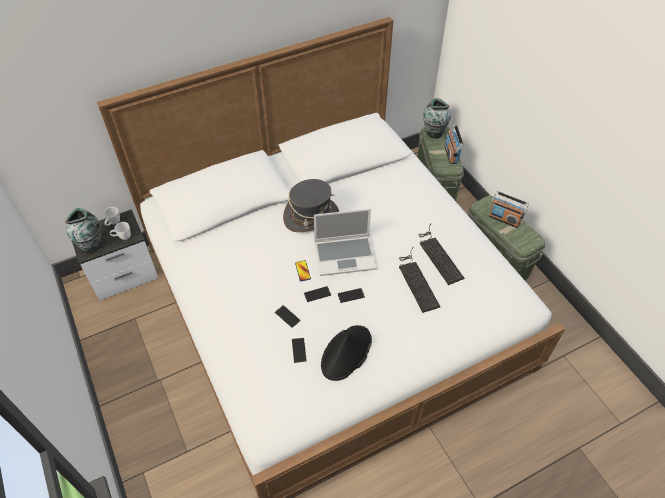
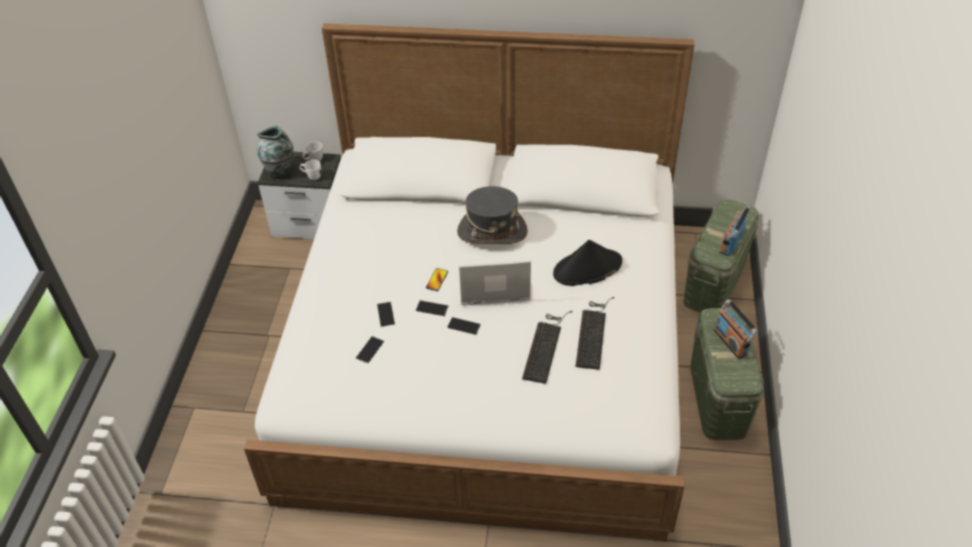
camera: 35 degrees right, 5 degrees down
laptop [314,209,376,276] -> laptop turned 150 degrees clockwise [458,260,531,305]
black hat [321,325,372,381] -> black hat moved to [553,240,622,286]
vase [423,98,451,139] -> none

